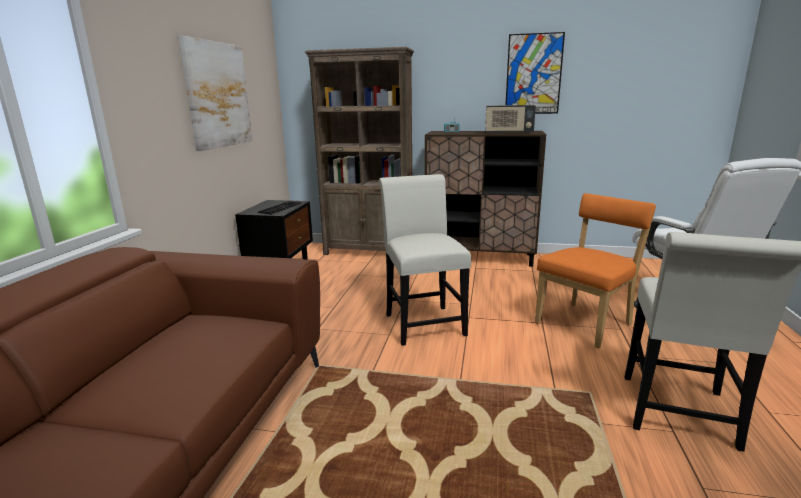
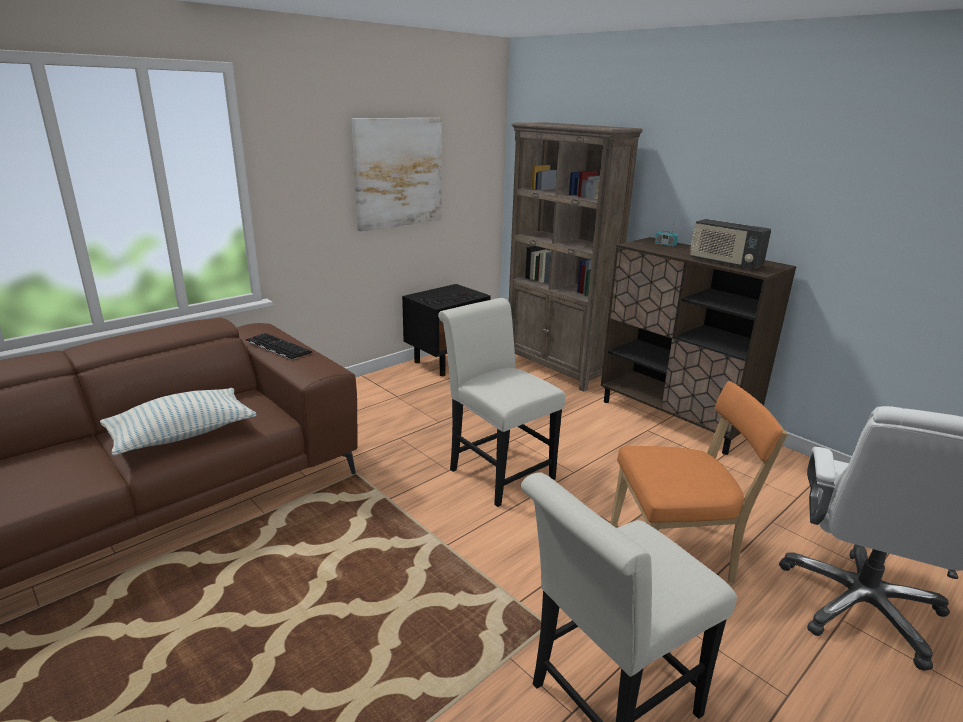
camera: 35 degrees right, 5 degrees up
white chair [379,174,471,346] -> white chair turned 60 degrees counterclockwise [438,298,566,507]
picture [505,32,565,114] -> none
none -> pillow [100,388,257,456]
none -> keyboard [246,333,312,360]

